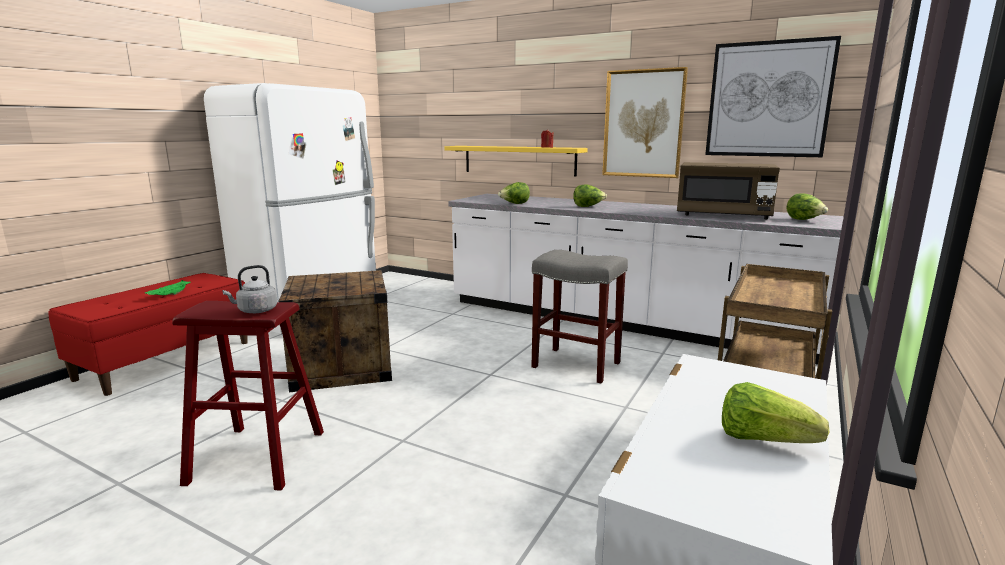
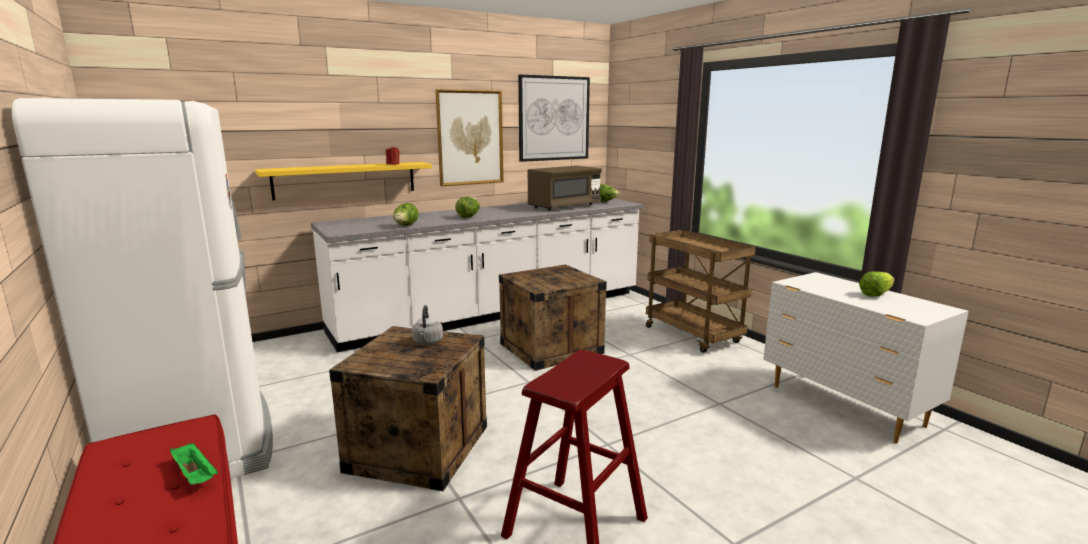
camera: 60 degrees left, 0 degrees up
grey kettle [222,265,278,313] -> grey kettle moved to [412,305,443,345]
grey stool [531,250,628,383] -> crate [499,264,607,371]

